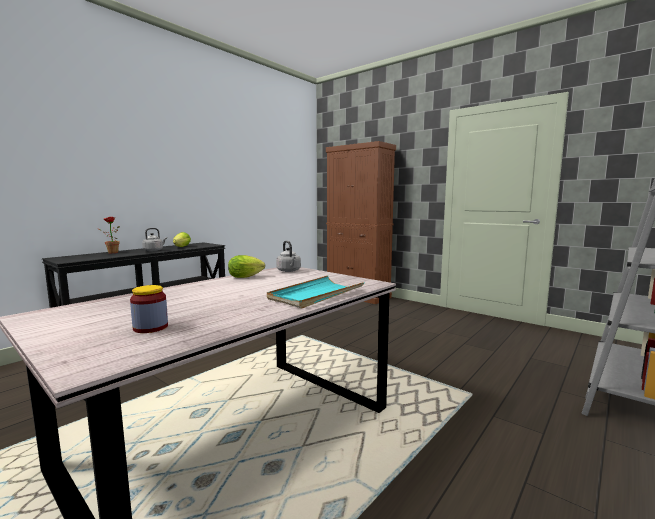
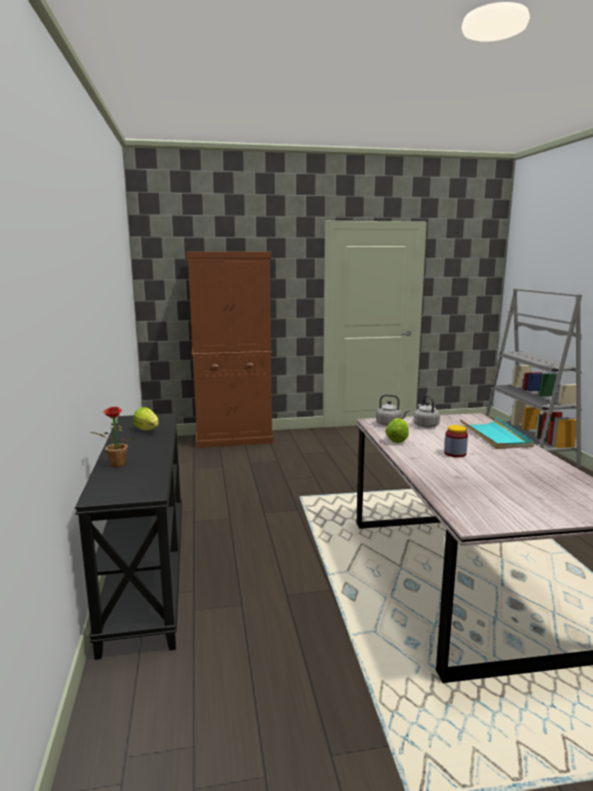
camera: 50 degrees left, 5 degrees up
jar [130,285,168,333] -> jar moved to [444,425,468,458]
grey kettle [142,228,167,251] -> grey kettle moved to [414,395,440,428]

